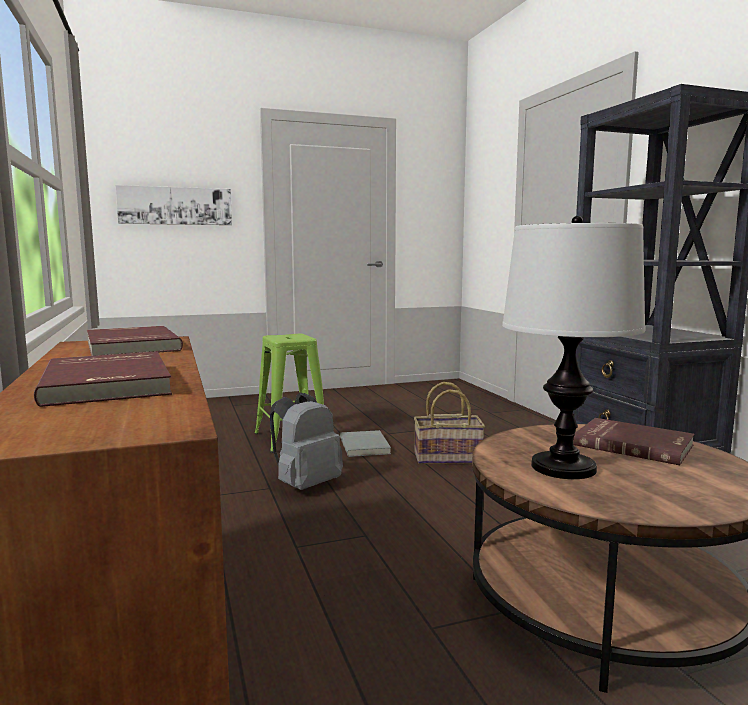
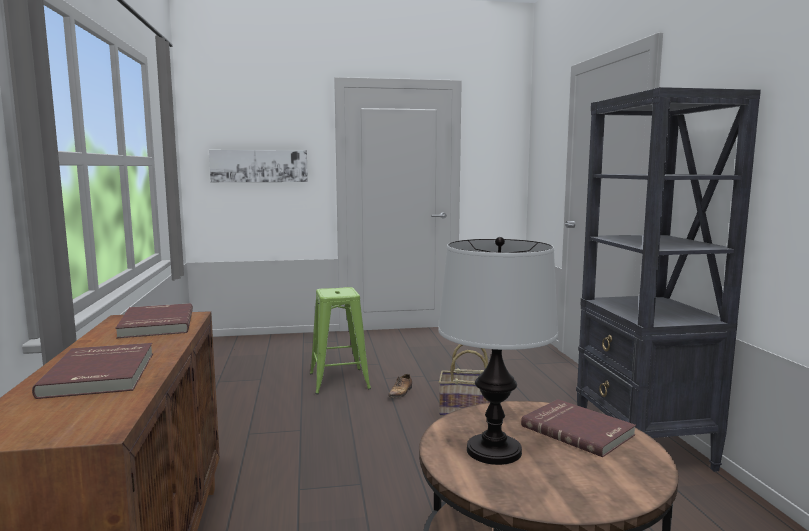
camera: 10 degrees right, 0 degrees up
grey backpack [270,392,343,490] -> none
grey book [340,430,391,457] -> shoe [388,374,412,398]

